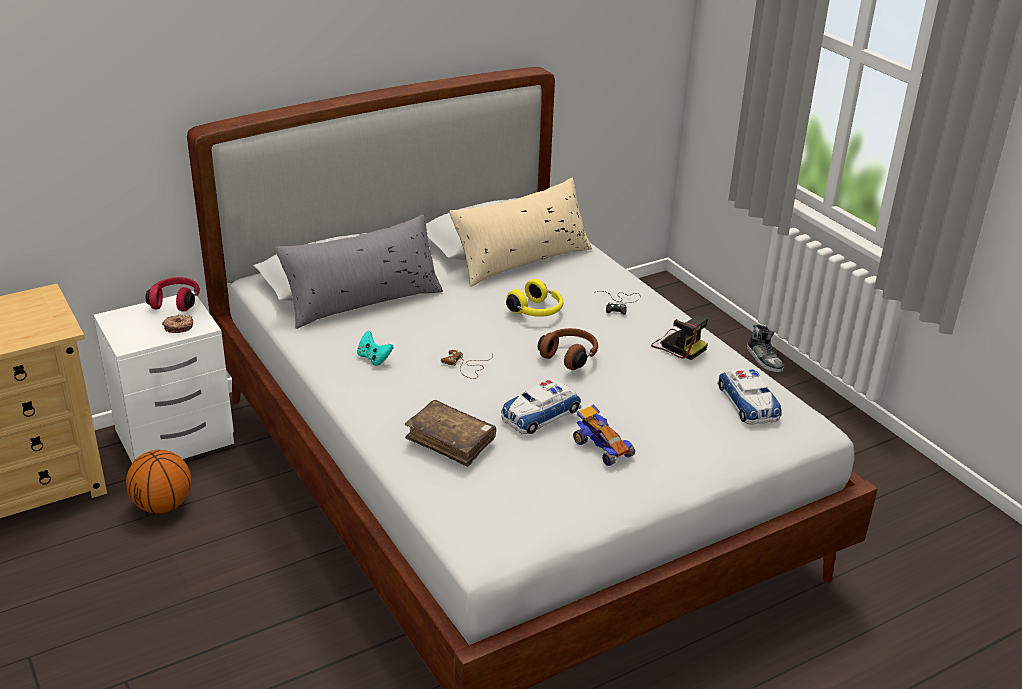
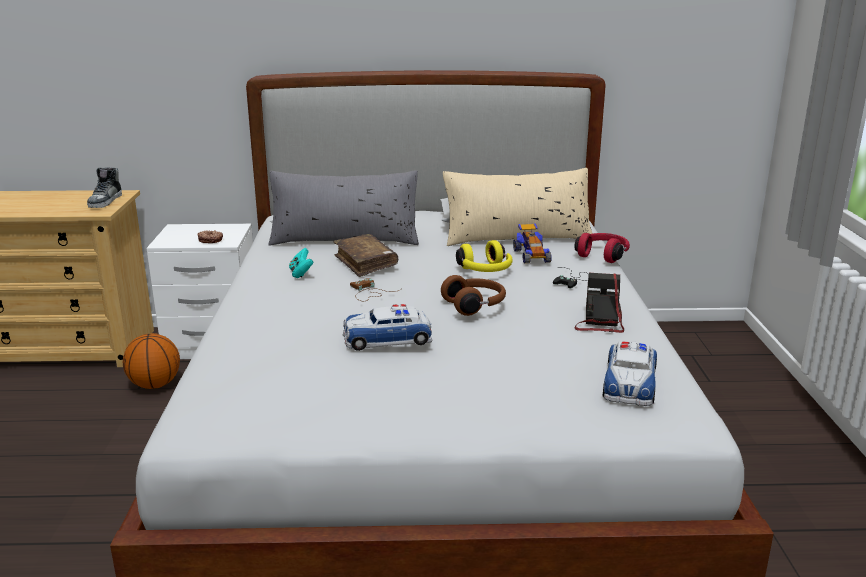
camera: 30 degrees right, 10 degrees down
red headphones [146,277,200,312] -> red headphones moved to [574,233,630,263]
brown book [405,400,496,467] -> brown book moved to [333,234,398,277]
toy car [573,404,635,466] -> toy car moved to [513,223,552,263]
camera [651,315,708,360] -> camera turned 150 degrees counterclockwise [575,273,624,333]
shoe [747,324,784,373] -> shoe moved to [87,167,122,208]

